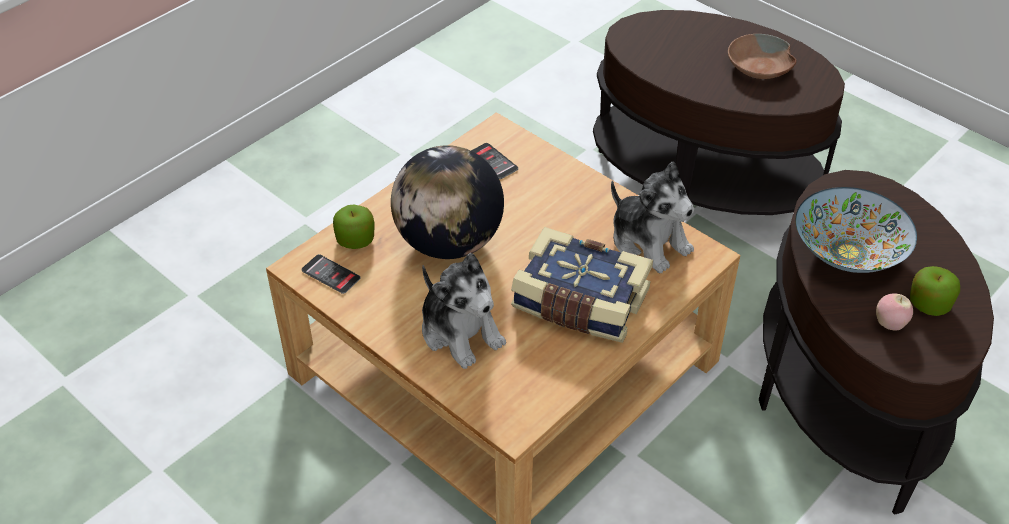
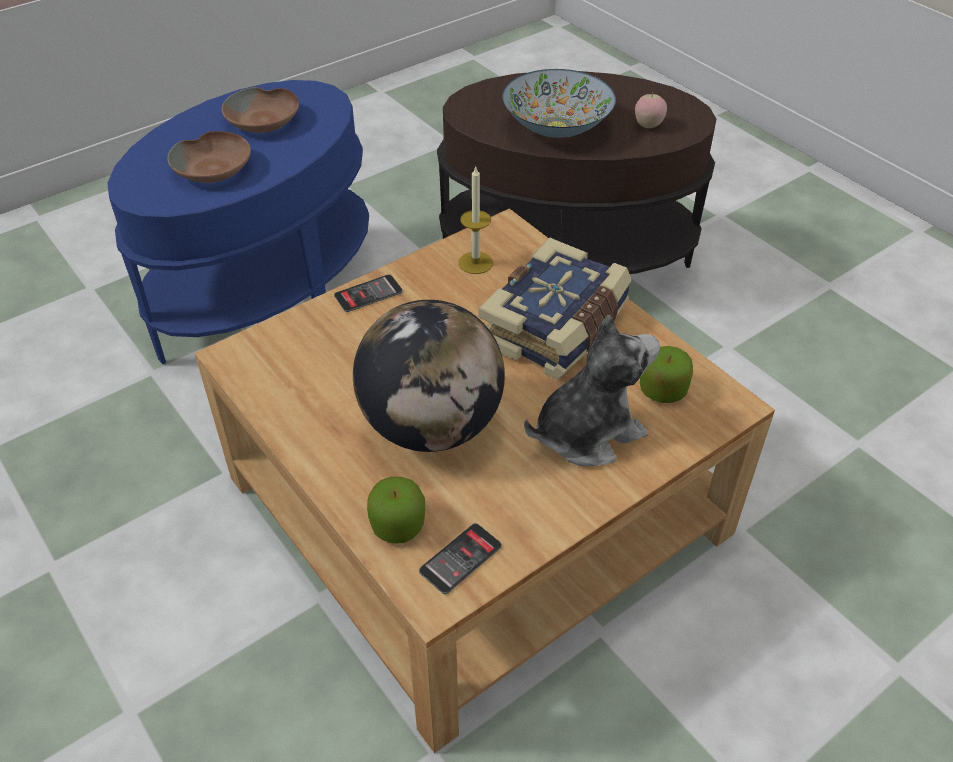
camera: 80 degrees left, 0 degrees up
phone [471,143,518,179] -> phone moved to [334,274,403,312]
brown side table [593,10,845,222] -> blue side table [107,80,369,364]
plush toy [611,162,694,273] -> candle [458,165,493,274]
apple [910,266,960,316] -> apple moved to [640,346,693,403]
none -> brown bowl [167,131,251,183]

